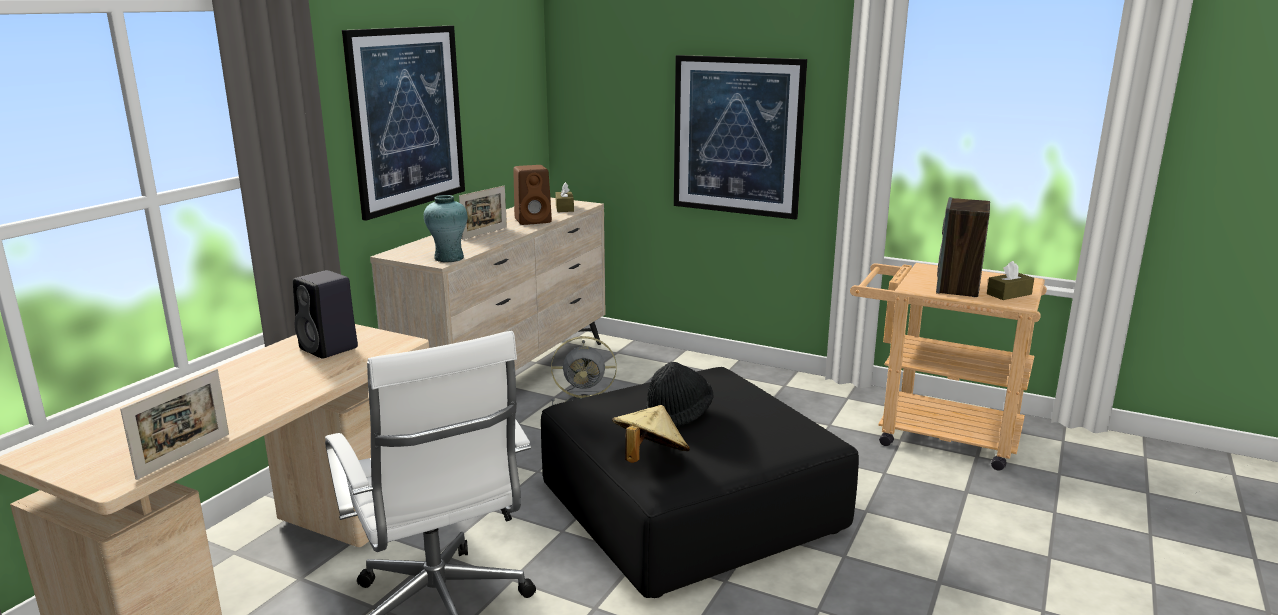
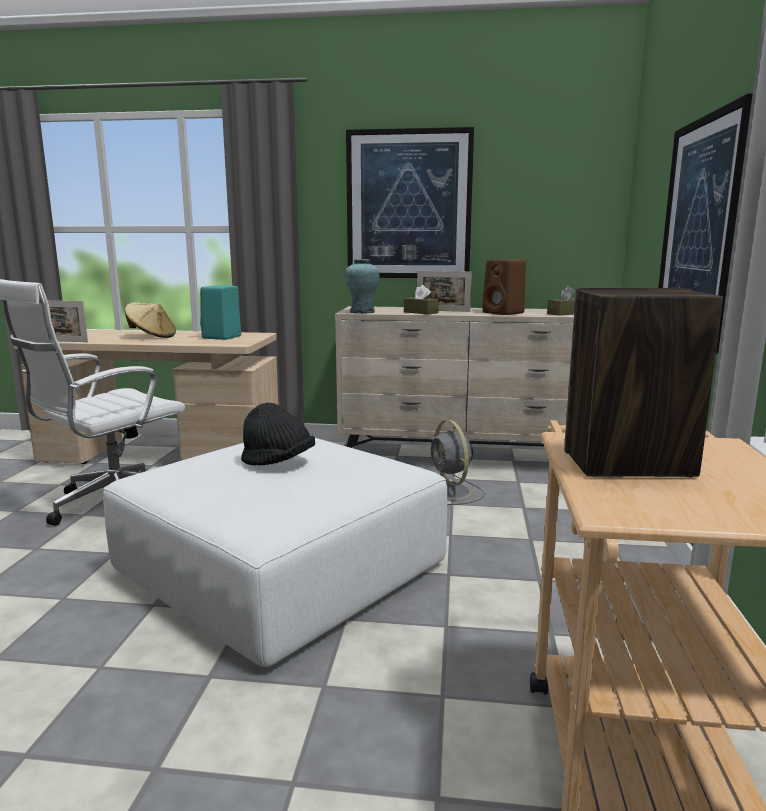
camera: 70 degrees right, 5 degrees down
black speaker [293,270,358,359] -> turquoise speaker [200,285,241,340]
black ottoman [541,367,859,598] -> white ottoman [103,438,447,667]
beige hat [612,405,690,463] -> beige hat moved to [124,302,176,338]
brown tissue box [987,261,1034,300] -> brown tissue box moved to [404,285,439,315]

